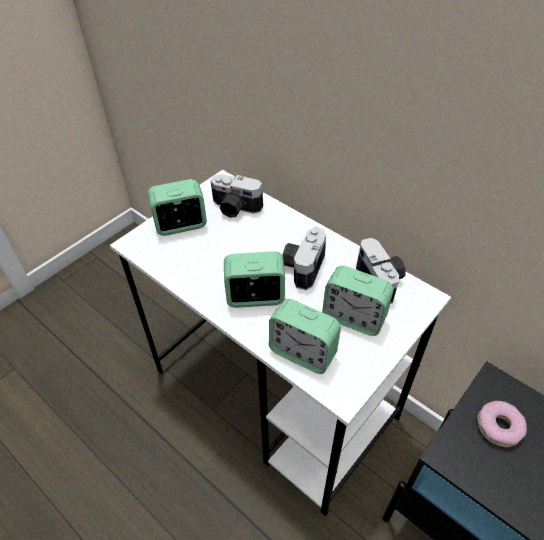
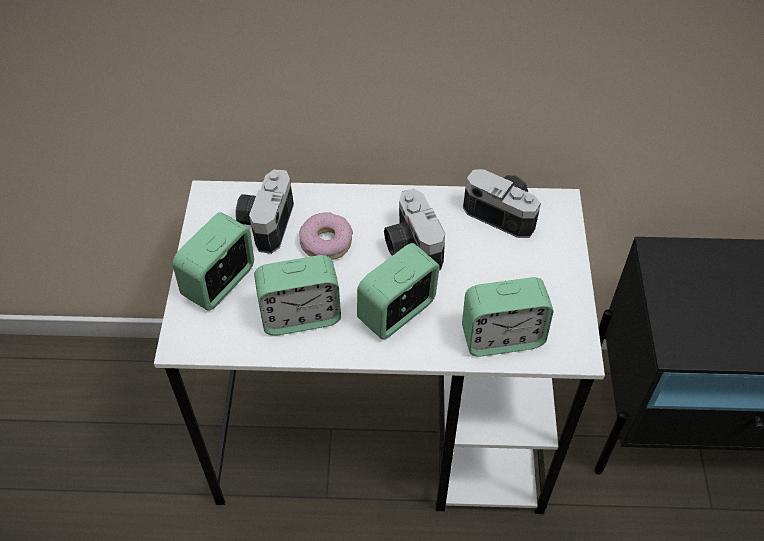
camera: 40 degrees left, 5 degrees up
camera [211,174,263,218] -> camera turned 120 degrees clockwise [236,169,294,254]
alarm clock [322,266,394,336] -> alarm clock moved to [254,255,341,336]
donut [477,401,527,448] -> donut moved to [299,212,353,260]

